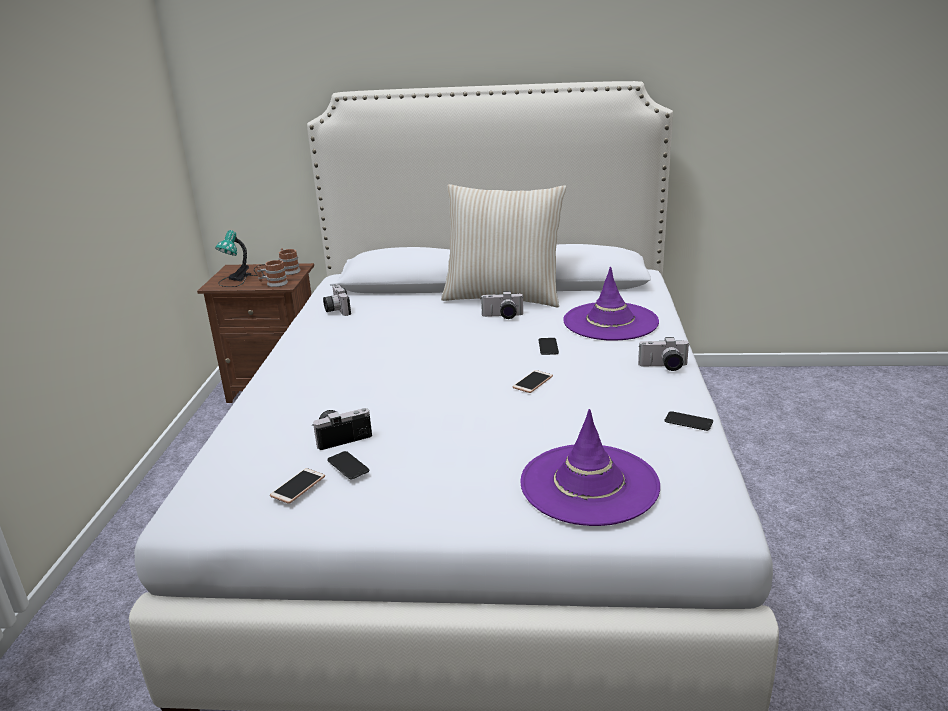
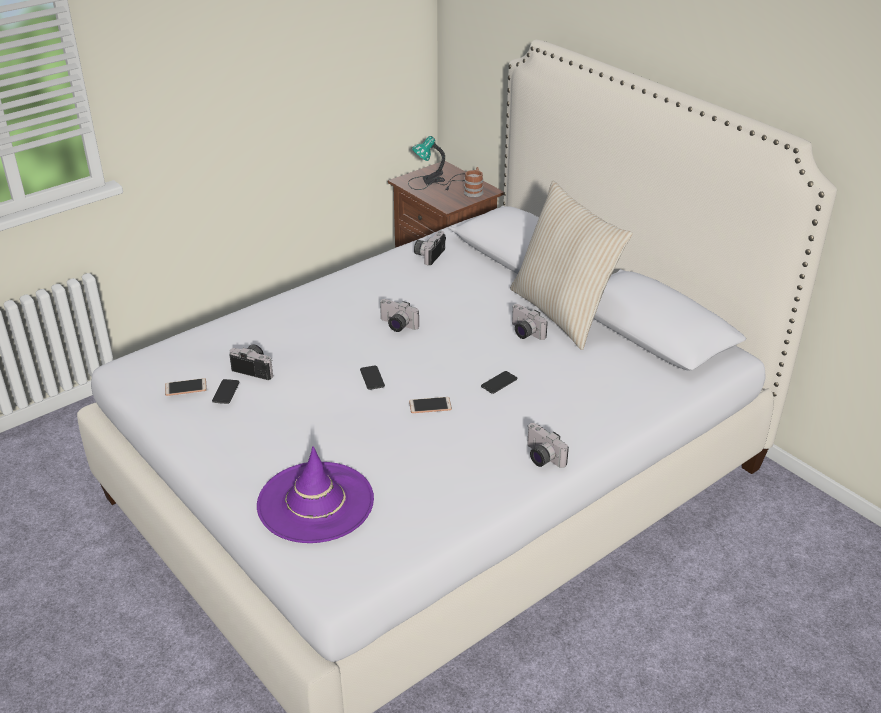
camera: 45 degrees right, 10 degrees up
mug [256,260,288,287] -> none
purple hat [563,267,659,341] -> none
phone [664,411,713,431] -> phone moved to [360,365,385,390]
none -> camera [380,299,419,332]

